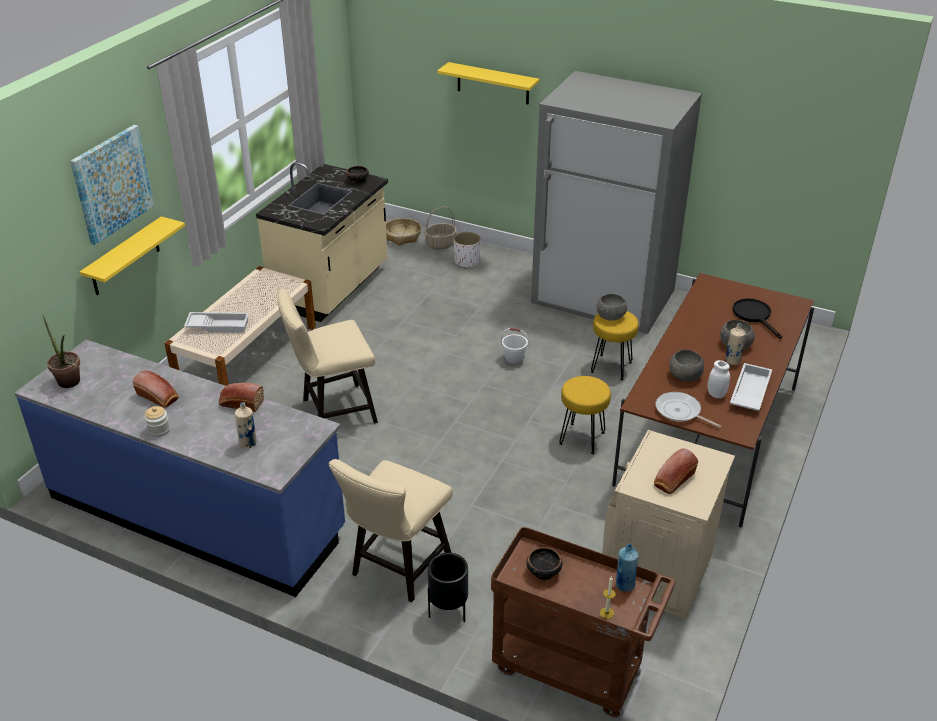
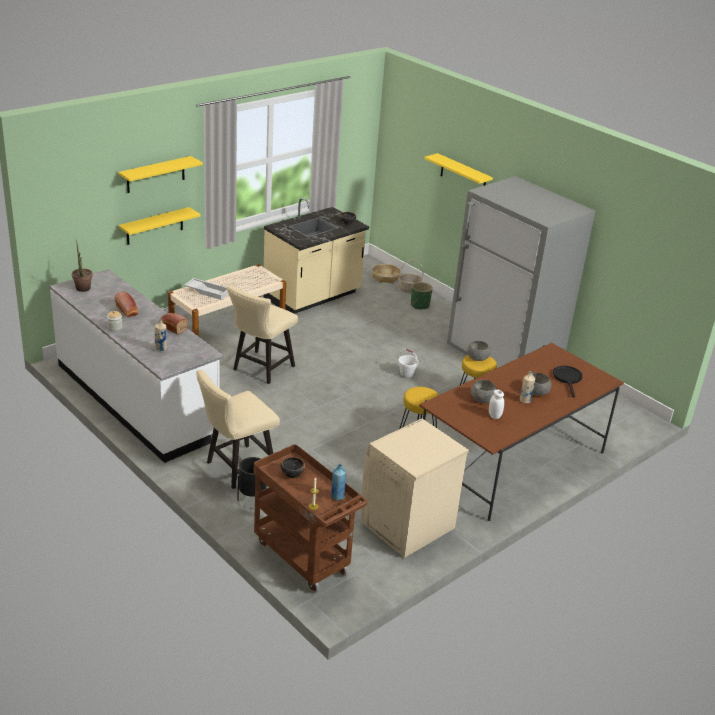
camera: 20 degrees right, 5 degrees down
blue counter [15,340,345,597] -> white counter [50,269,224,463]
picture [70,125,154,245] -> yellow shelf [118,156,203,193]
beige chair [277,289,378,423] -> beige chair turned 60 degrees counterclockwise [227,285,298,384]
white planter [453,232,481,269] -> green planter [411,282,433,310]
bread [654,448,698,494] -> none
frying pan [655,392,721,427] -> none
white tray [730,363,772,411] -> none

